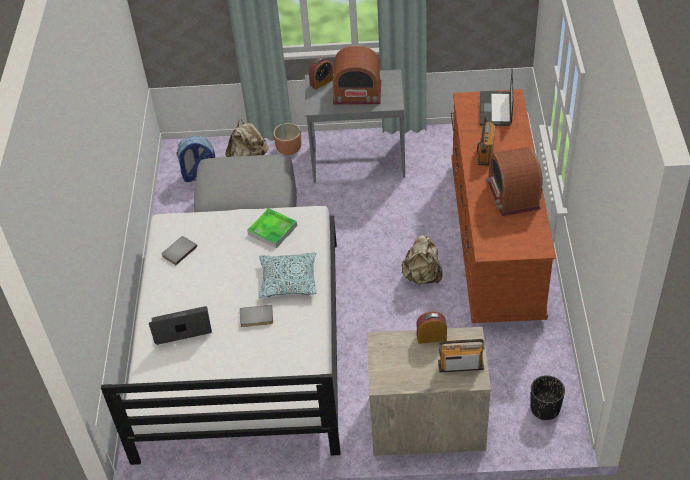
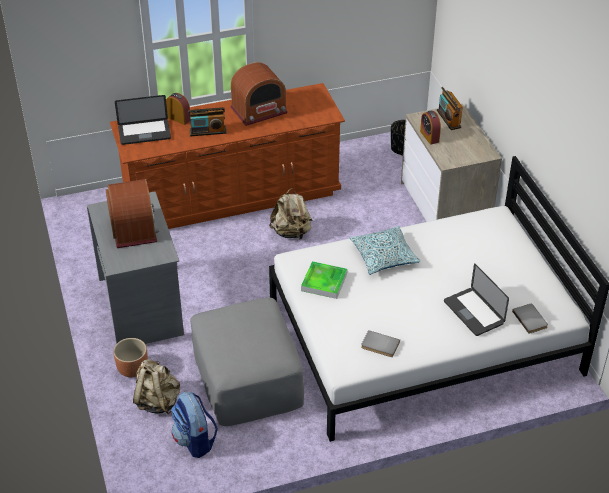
camera: 110 degrees left, 5 degrees down
grey book [240,305,273,327] -> grey book moved to [512,304,548,334]
alarm clock [309,57,333,90] -> alarm clock moved to [166,93,190,125]

